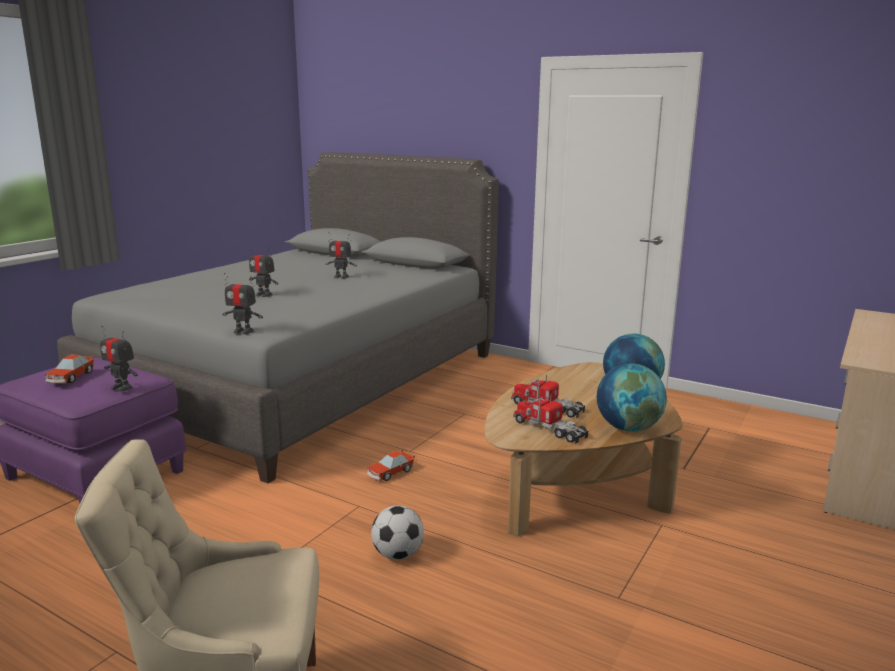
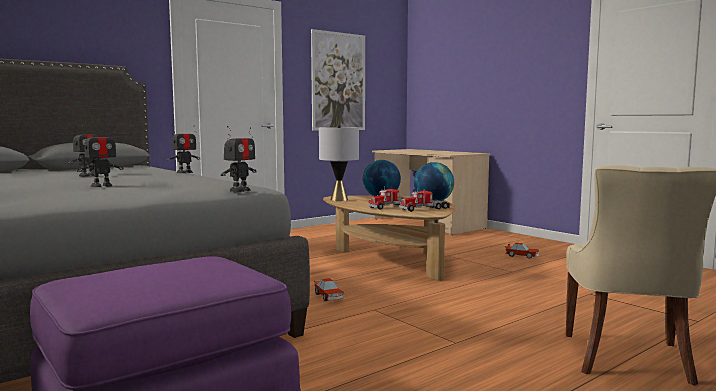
camera: 70 degrees left, 10 degrees down
toy car [45,354,94,383] -> toy car moved to [505,243,539,259]
toy robot [100,326,138,392] -> toy robot moved to [167,127,201,173]
football [371,505,424,560] -> none
none -> picture [311,29,365,131]
none -> grey table lamp [319,125,359,201]

